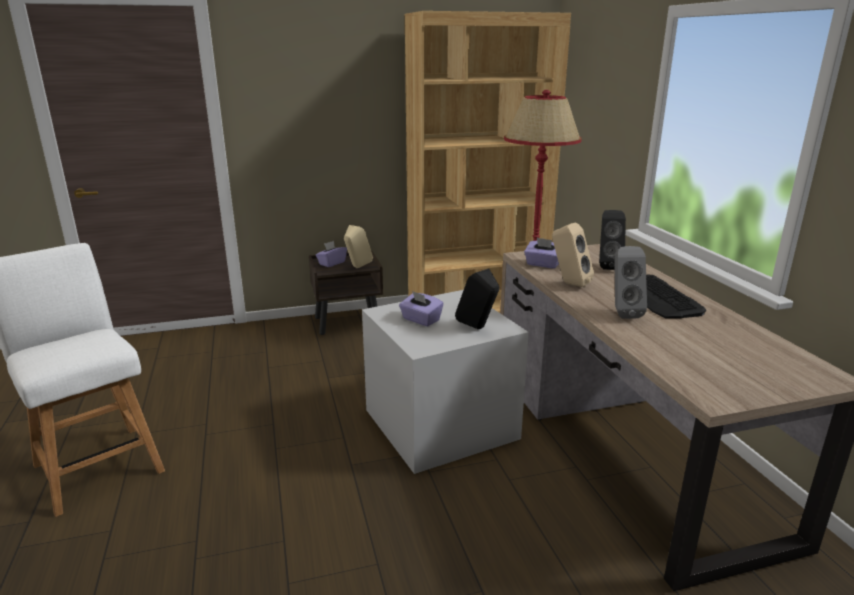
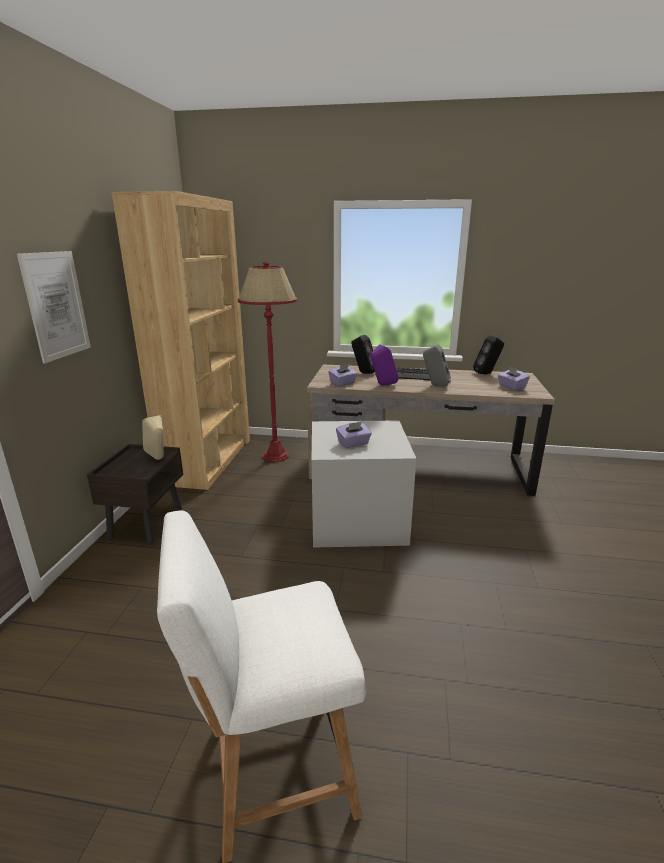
camera: 65 degrees left, 0 degrees up
purple tissue box [316,241,347,267] -> purple tissue box moved to [498,367,530,391]
black speaker [455,269,500,329] -> black speaker moved to [473,335,504,374]
beige speaker [552,223,594,287] -> purple speaker [370,344,399,386]
none -> picture [17,251,91,363]

